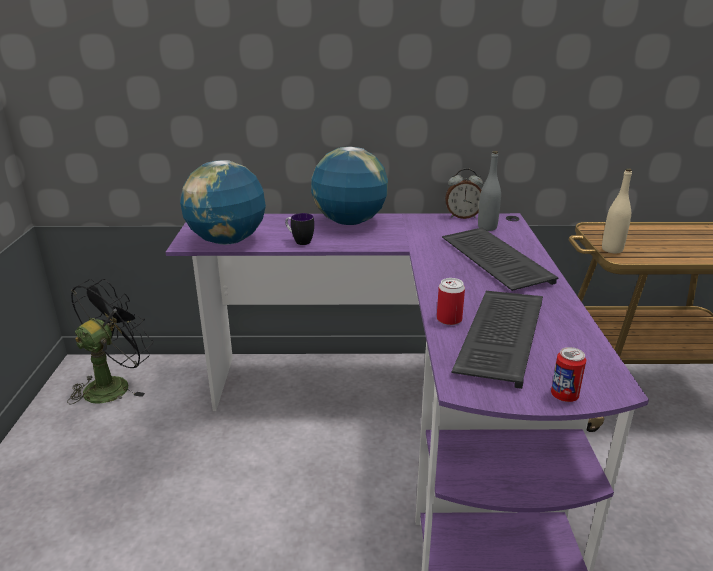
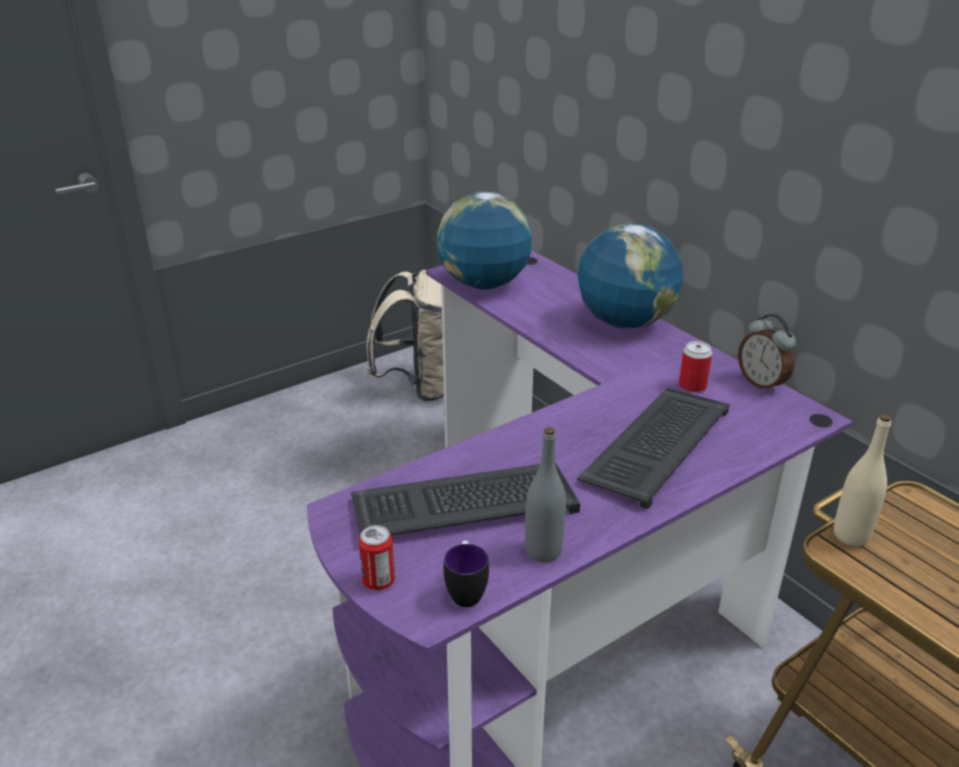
camera: 55 degrees right, 5 degrees up
black fan [67,279,153,405] -> beige backpack [367,270,444,402]
mug [285,213,314,245] -> mug moved to [444,541,489,607]
can [437,278,465,325] -> can moved to [679,341,712,393]
grey bottle [478,151,501,231] -> grey bottle moved to [525,427,566,562]

